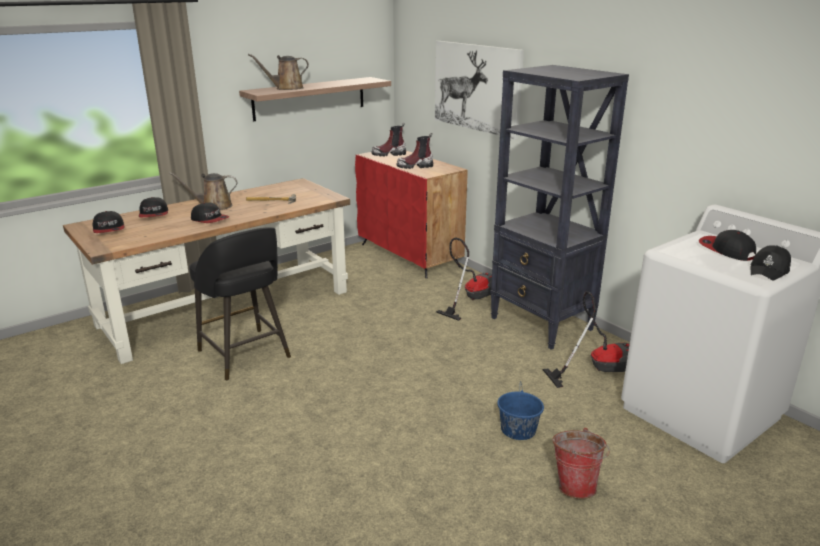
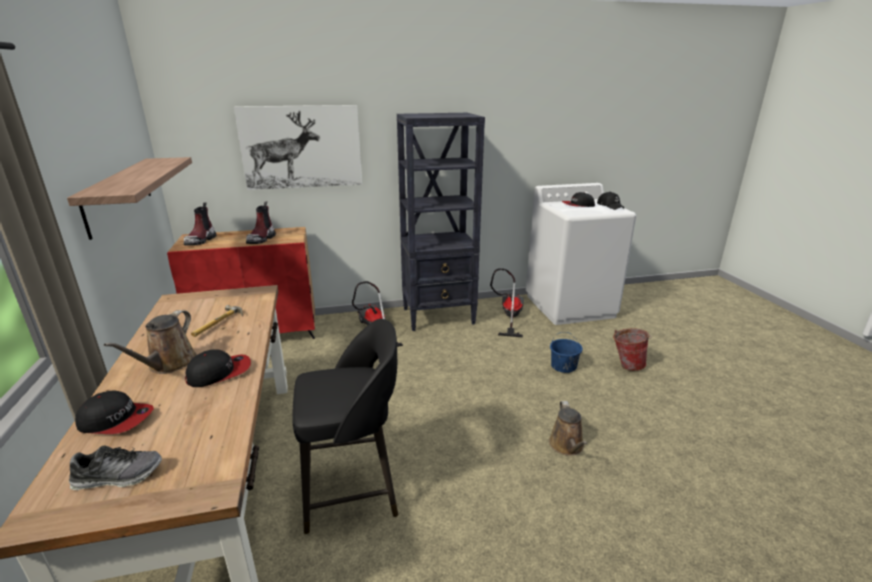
camera: 65 degrees left, 0 degrees up
cap [92,211,125,233] -> shoe [69,445,162,490]
brown watering can [248,54,309,90] -> brown watering can moved to [549,401,587,456]

